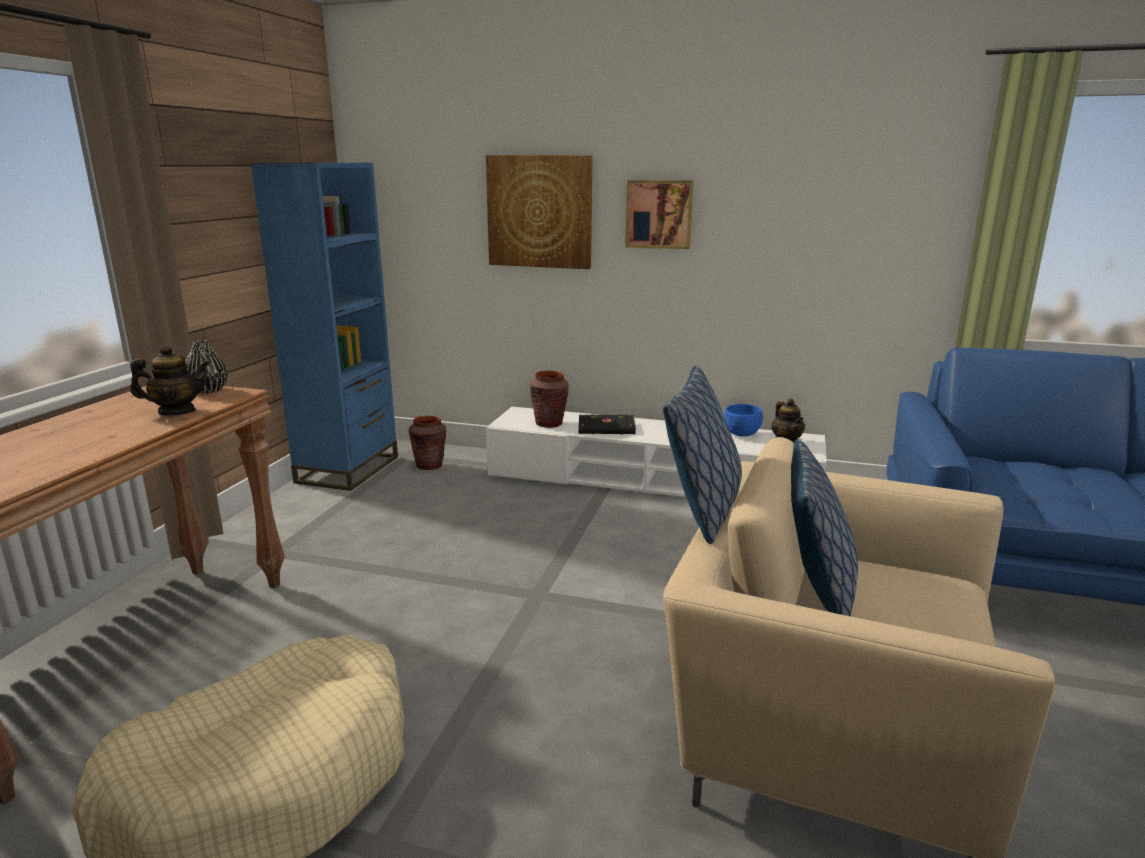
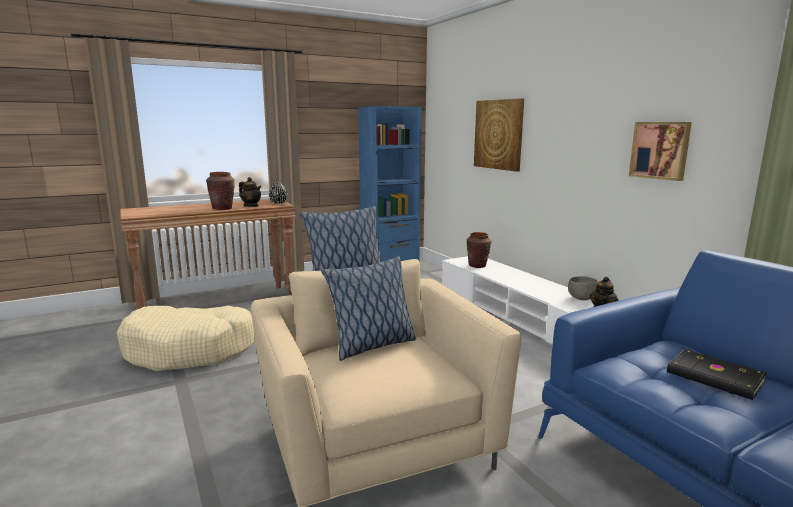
camera: 45 degrees right, 5 degrees down
brown vase [409,416,446,470] -> brown vase moved to [206,172,235,210]
black book [579,414,636,435] -> black book moved to [667,349,766,400]
picture [625,180,694,249] -> picture moved to [629,122,692,181]
blue bowl [724,404,763,436] -> grey bowl [568,276,598,300]

